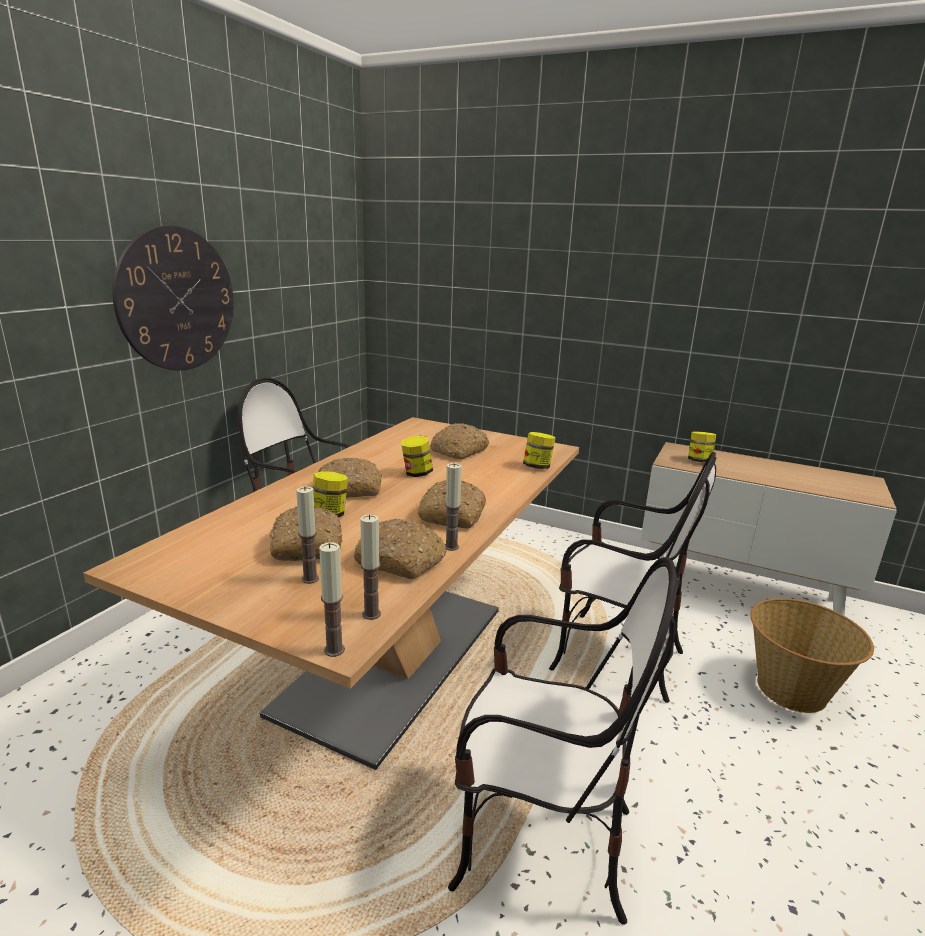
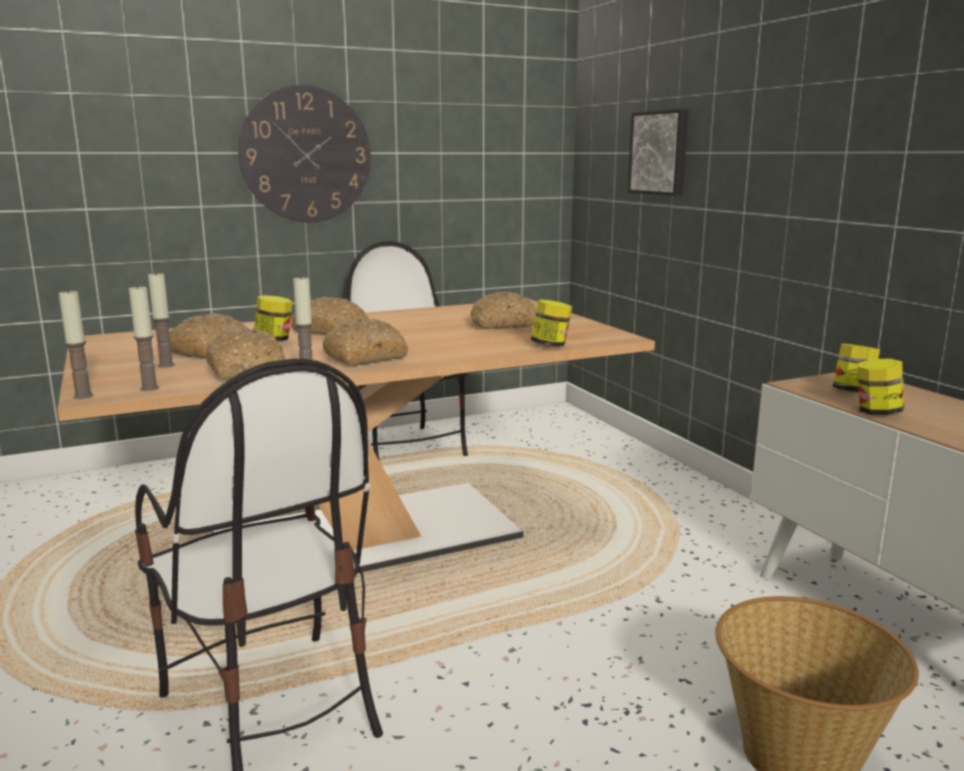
camera: 40 degrees right, 5 degrees down
jar [401,435,433,477] -> jar moved to [857,358,904,415]
chair [549,452,716,703] -> none
none -> picture [628,109,689,196]

